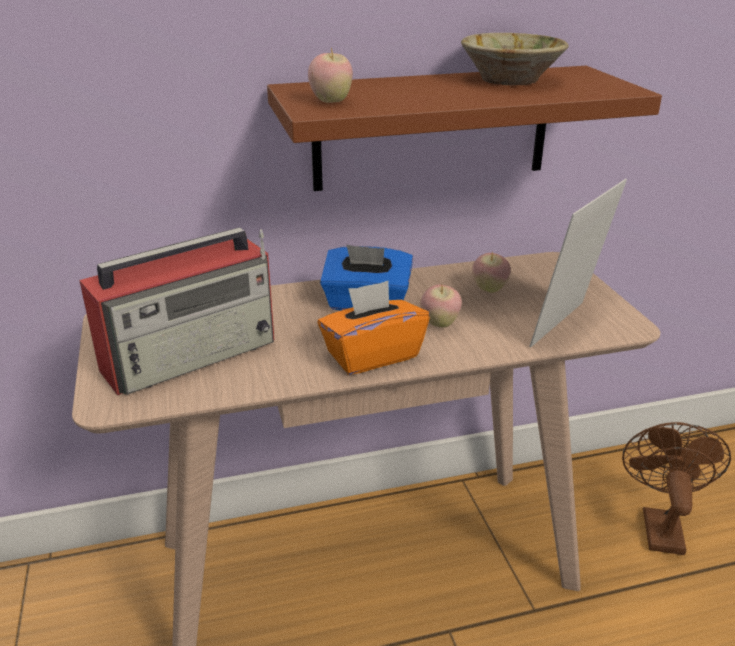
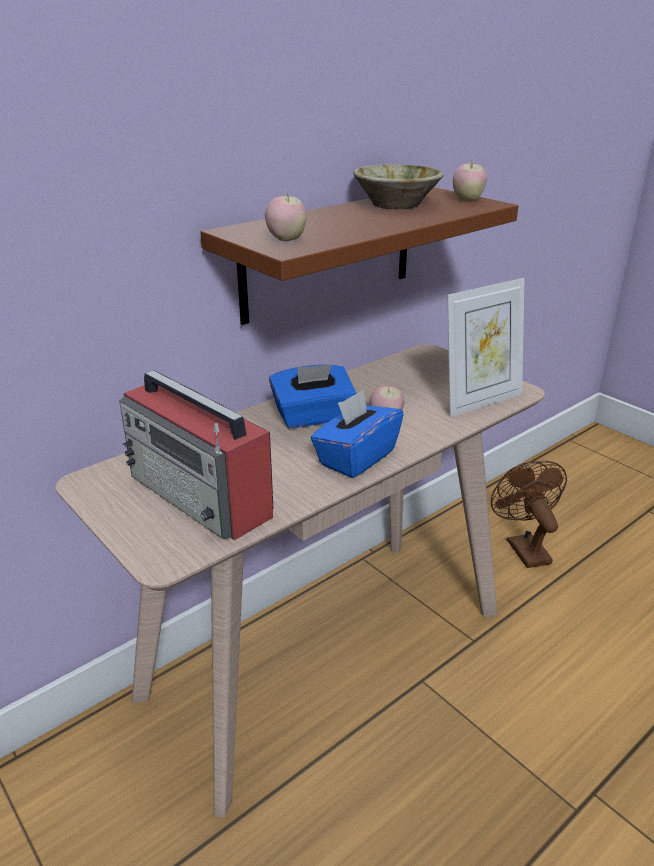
camera: 25 degrees left, 0 degrees up
radio [79,227,274,395] -> radio turned 105 degrees clockwise [119,370,273,540]
orange tissue box [318,281,430,375] -> blue tissue box [311,390,404,478]
apple [472,252,511,293] -> apple moved to [453,161,487,201]
picture frame [529,179,627,348] -> picture frame turned 135 degrees counterclockwise [447,278,524,417]

